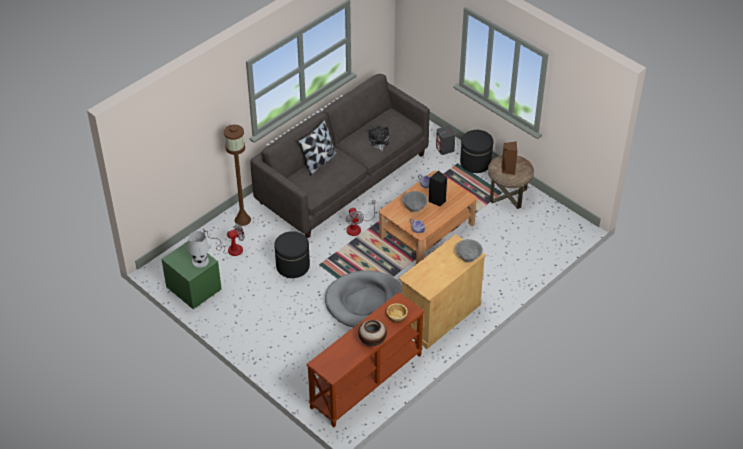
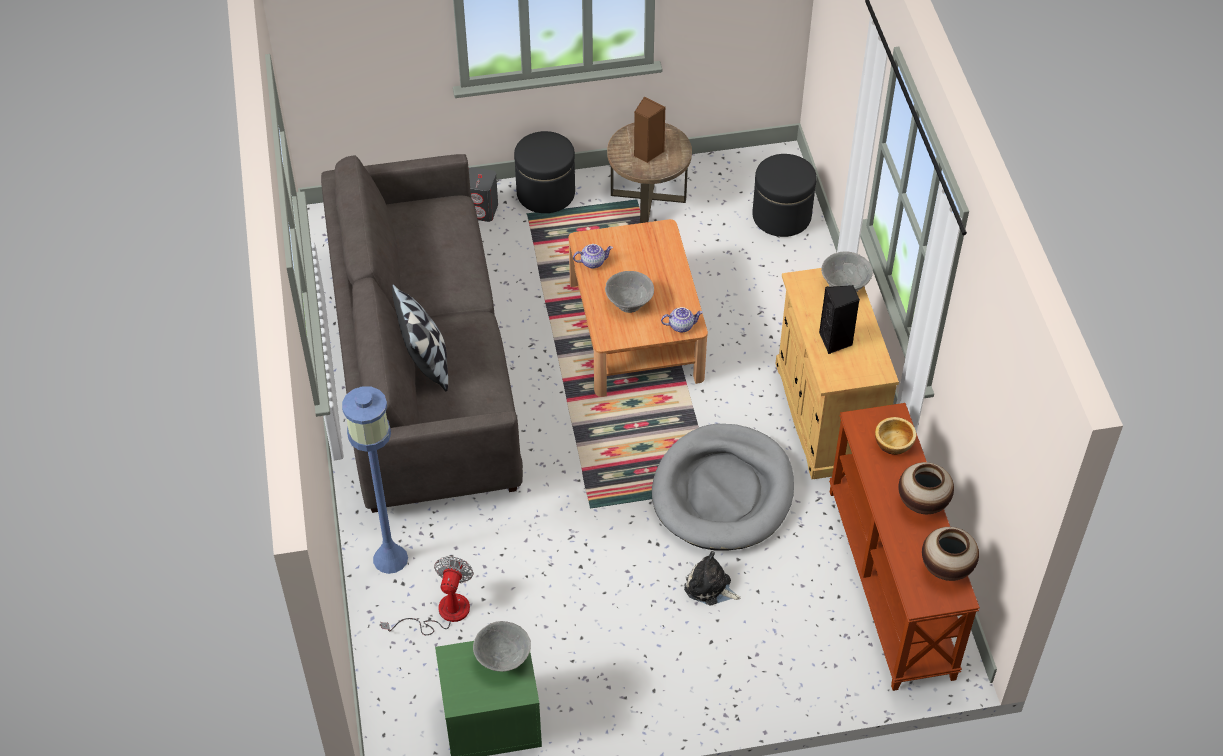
camera: 55 degrees left, 5 degrees up
white table lamp [188,231,209,268] -> grey bowl [473,621,531,672]
brown floor lamp [224,124,251,226] -> blue floor lamp [342,386,408,574]
black ottoman [274,231,310,278] -> black ottoman moved to [752,154,817,237]
fan [346,200,376,236] -> none
plush toy [369,126,389,151] -> plush toy moved to [684,551,741,605]
black speaker [429,171,447,206] -> black speaker moved to [819,285,860,354]
none -> vase [922,527,979,581]

